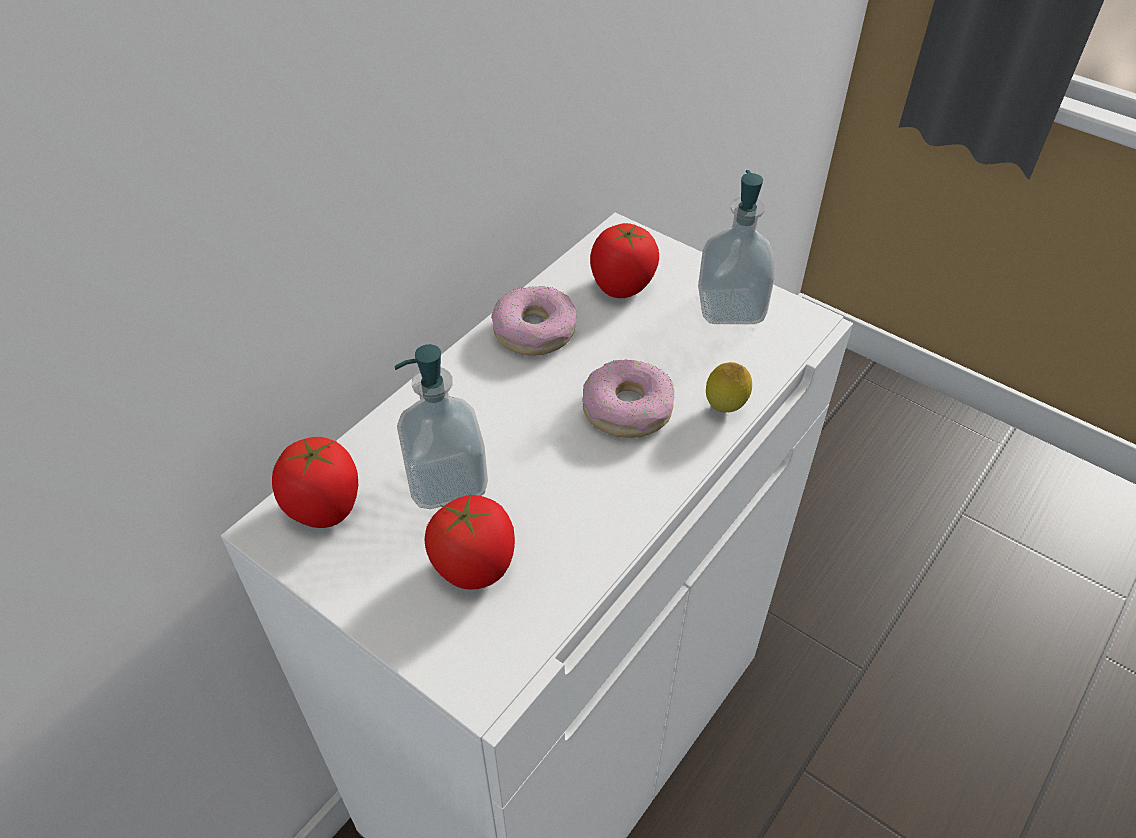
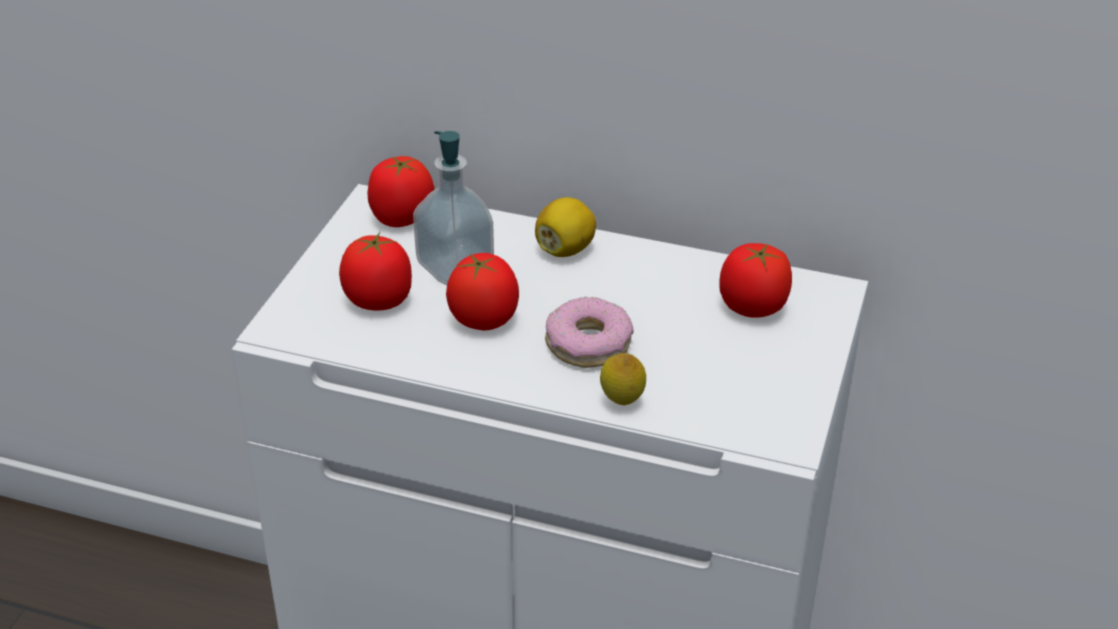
camera: 70 degrees right, 10 degrees down
donut [491,286,577,356] -> none
soap dispenser [698,170,775,324] -> none
none -> tomato [446,253,519,330]
none -> lemon [535,197,596,257]

